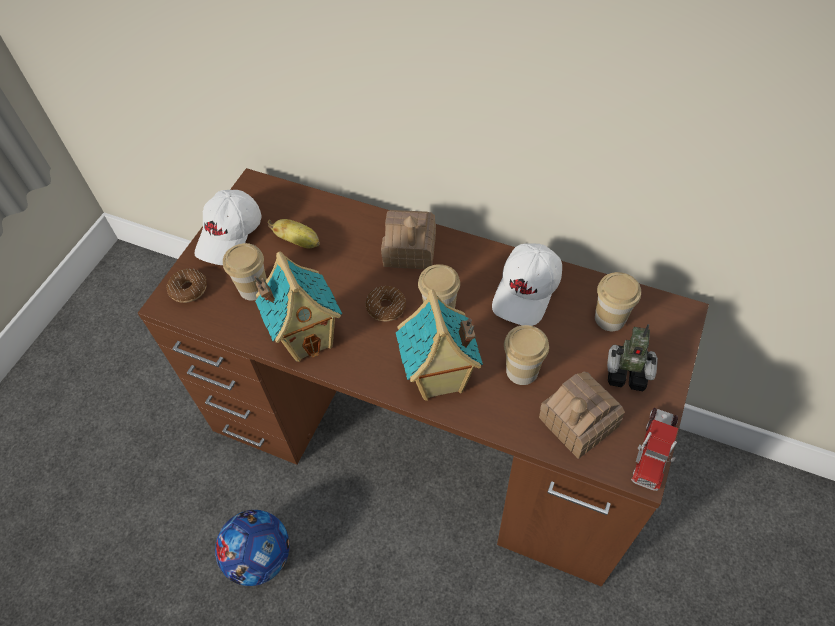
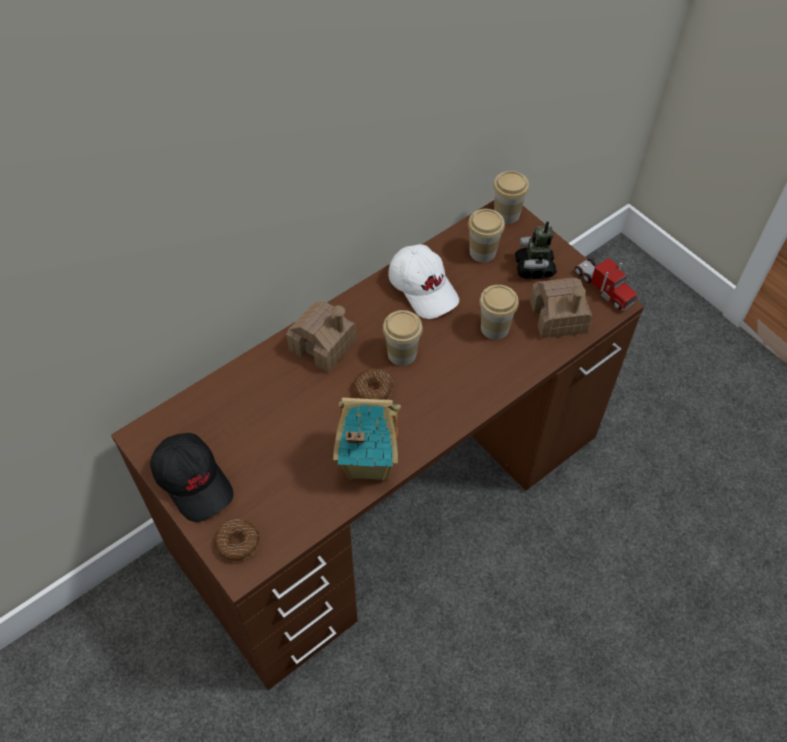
camera: 65 degrees left, 0 degrees up
white cap [194,190,261,265] -> black cap [150,433,234,522]
football [215,510,290,586] -> none
cup [223,243,267,300] -> cup moved to [493,171,529,224]
banana [268,219,320,249] -> none
toy house [396,289,483,401] -> none
toy robot [607,324,658,391] -> toy robot turned 135 degrees clockwise [515,222,557,279]

